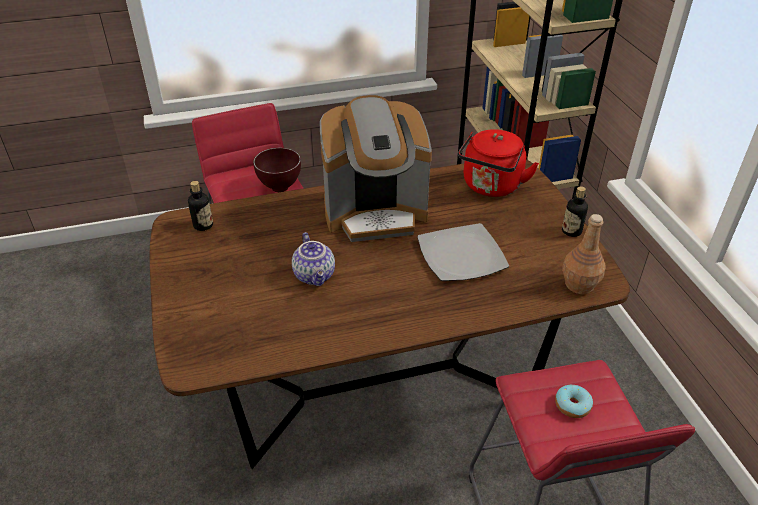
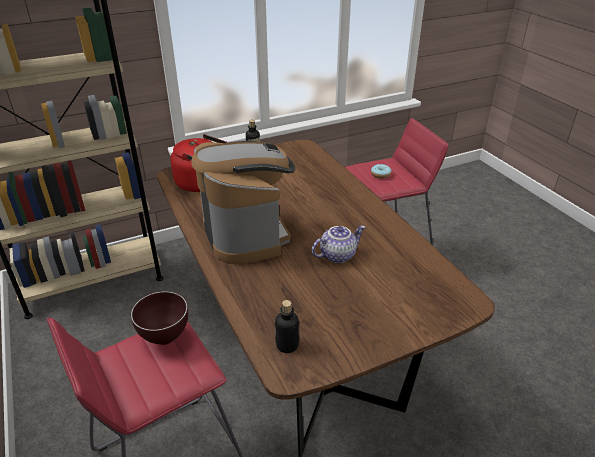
camera: 100 degrees left, 5 degrees down
plate [417,223,509,281] -> none
brown bottle [562,214,606,294] -> none

